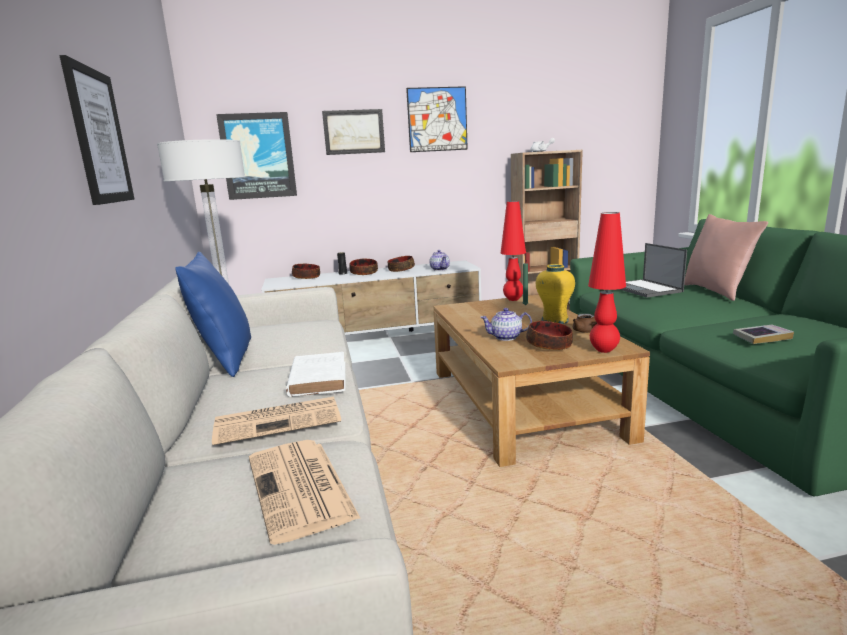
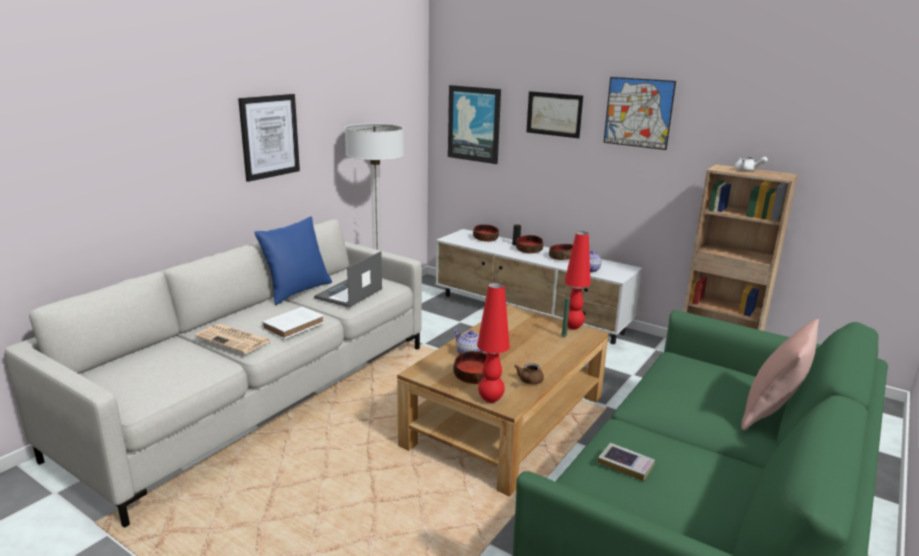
camera: 45 degrees right, 5 degrees up
newspaper [249,440,361,545] -> none
yellow vase [536,264,575,324] -> none
laptop [620,243,687,298] -> laptop moved to [314,251,382,307]

